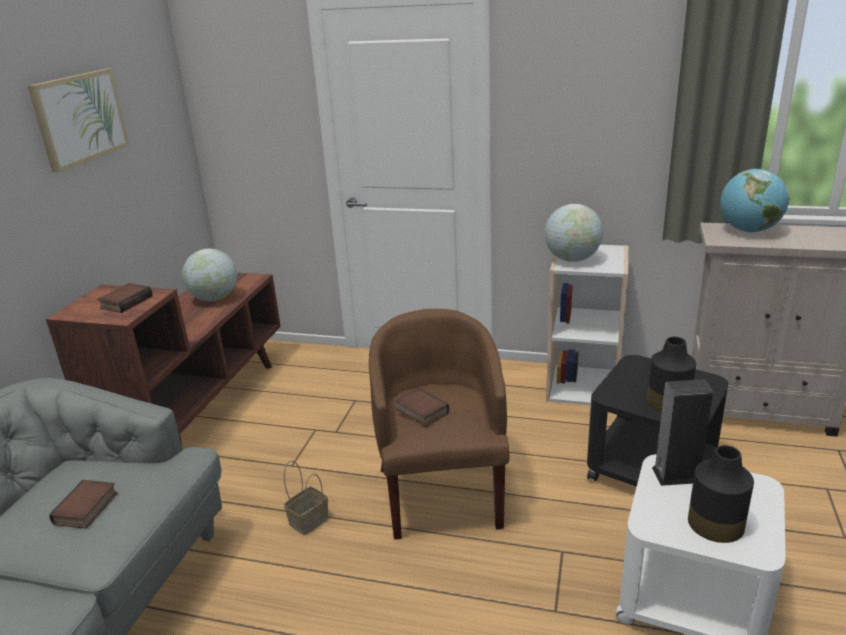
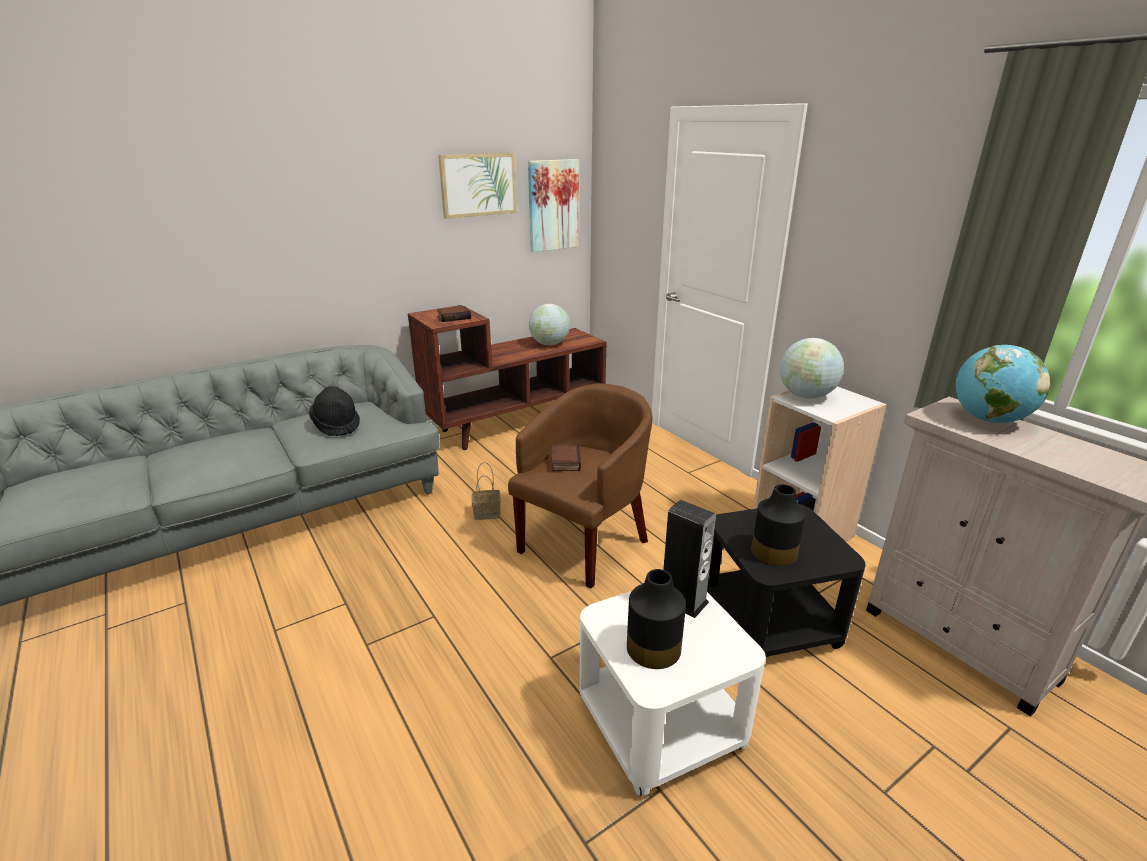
camera: 40 degrees right, 0 degrees up
book [49,480,117,529] -> black hat [309,386,360,436]
none -> picture [528,159,579,252]

